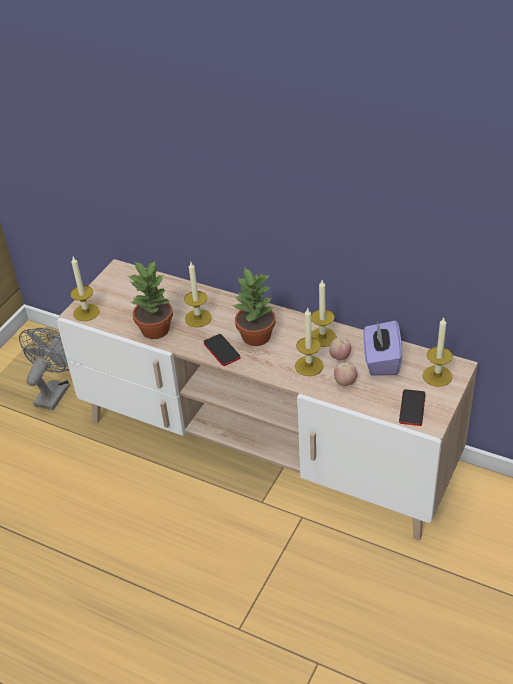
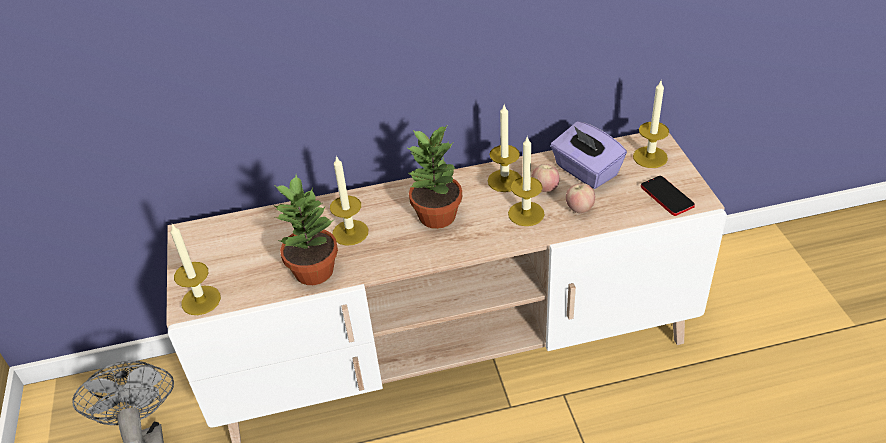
camera: 40 degrees left, 0 degrees up
phone [204,334,241,366] -> none

